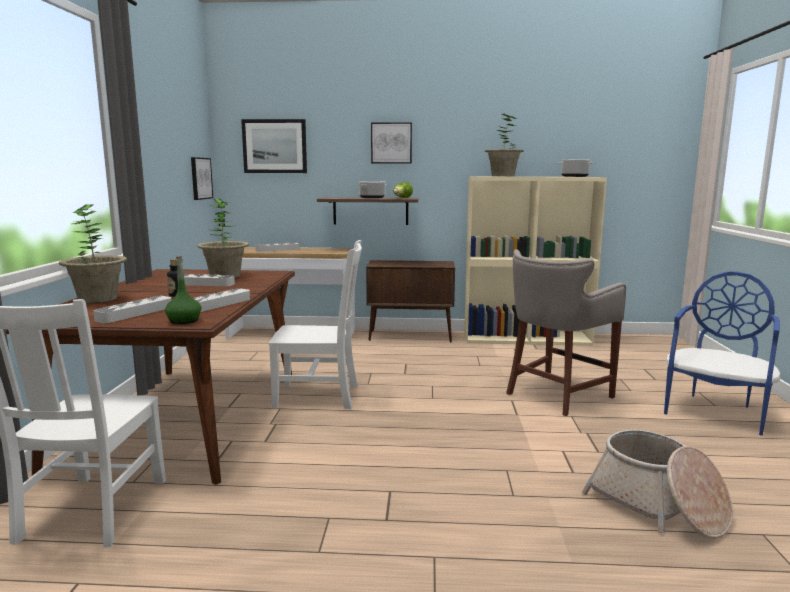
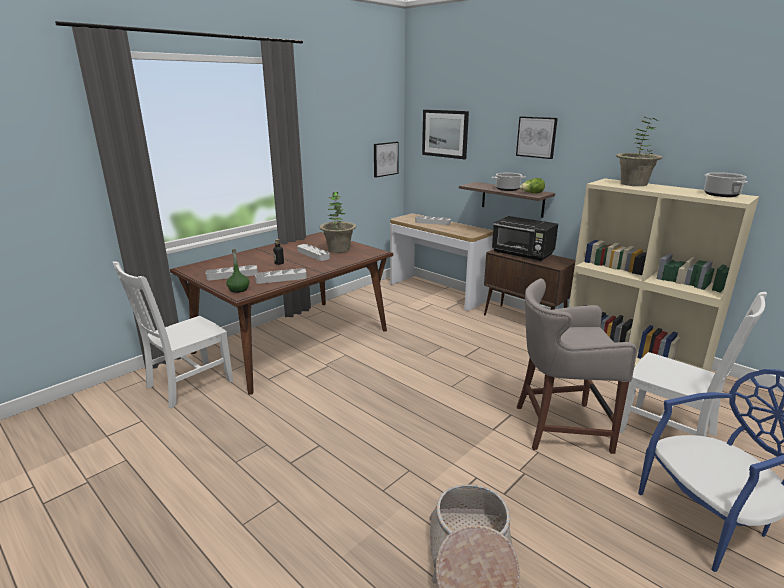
camera: 40 degrees right, 10 degrees up
potted plant [59,204,127,303] -> none
white chair [269,240,362,409] -> white chair moved to [619,292,767,436]
none -> black microwave [492,216,558,261]

